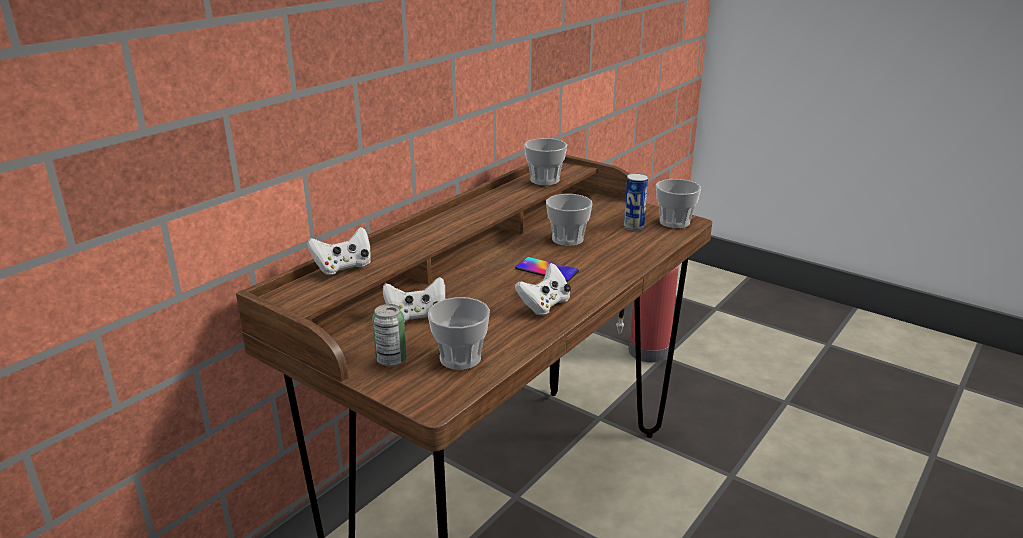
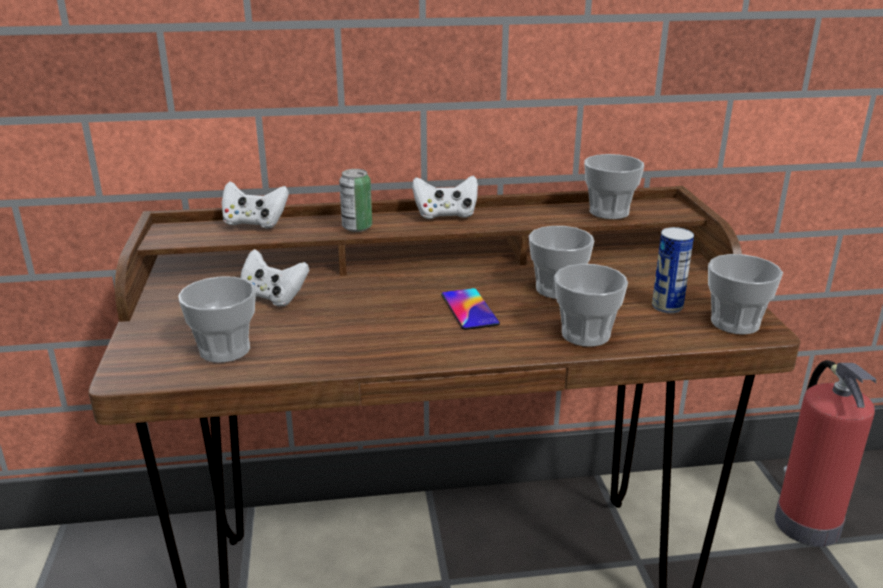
camera: 45 degrees right, 0 degrees up
can [372,304,407,367] -> can moved to [339,169,372,232]
white game controller [515,263,571,315] -> white game controller moved to [412,175,478,219]
none -> cup [554,264,628,347]

